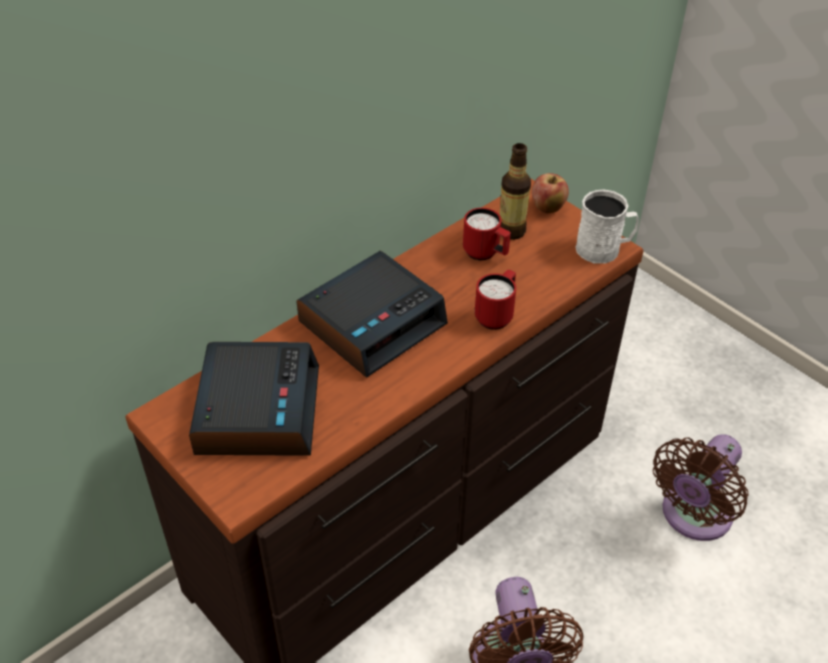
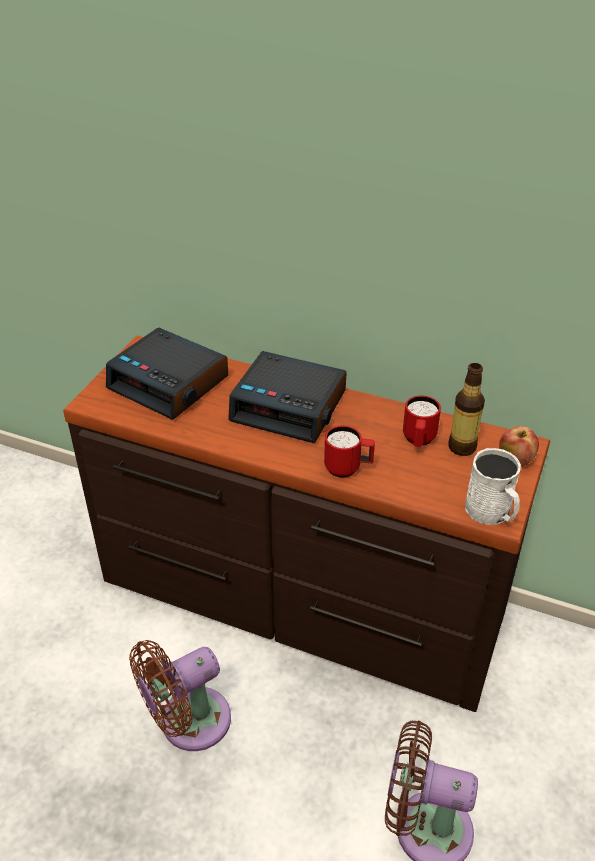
camera: 65 degrees right, 5 degrees down
alarm clock [189,342,319,456] -> alarm clock turned 60 degrees clockwise [106,328,228,420]

